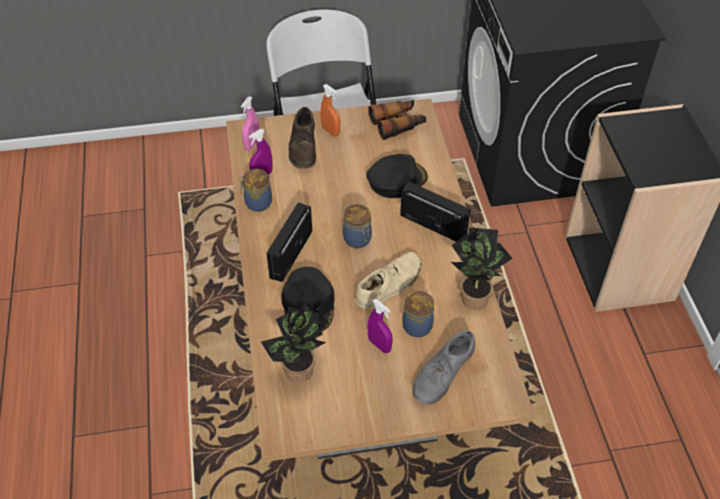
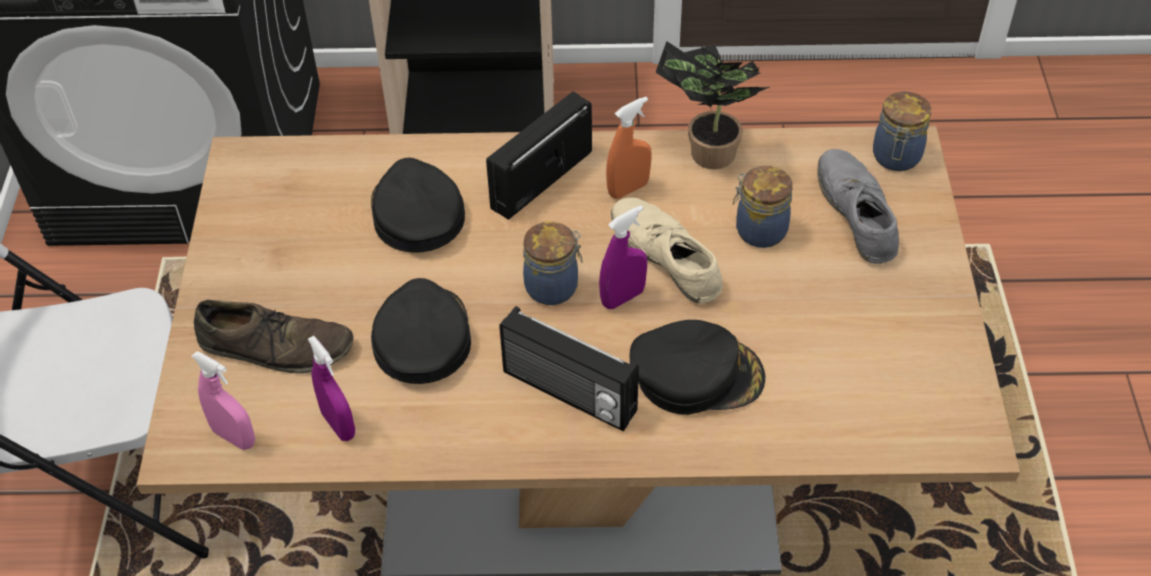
camera: 80 degrees left, 0 degrees up
jar [240,169,272,212] -> jar moved to [873,92,931,171]
potted plant [261,302,329,383] -> none
orange spray bottle [321,84,340,136] -> orange spray bottle moved to [606,97,651,199]
binoculars [368,100,426,140] -> none
purple spray bottle [368,299,393,353] -> purple spray bottle moved to [599,205,647,309]
grey shoe [412,330,475,404] -> grey shoe turned 150 degrees counterclockwise [817,149,899,264]
none -> black cap [371,278,471,384]

